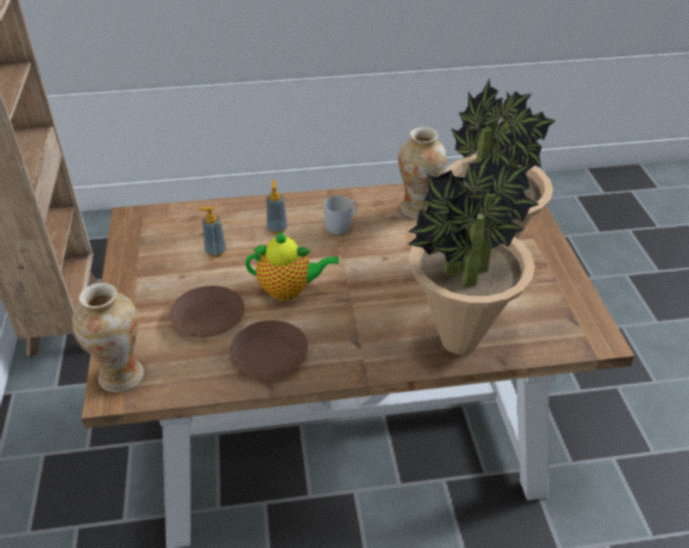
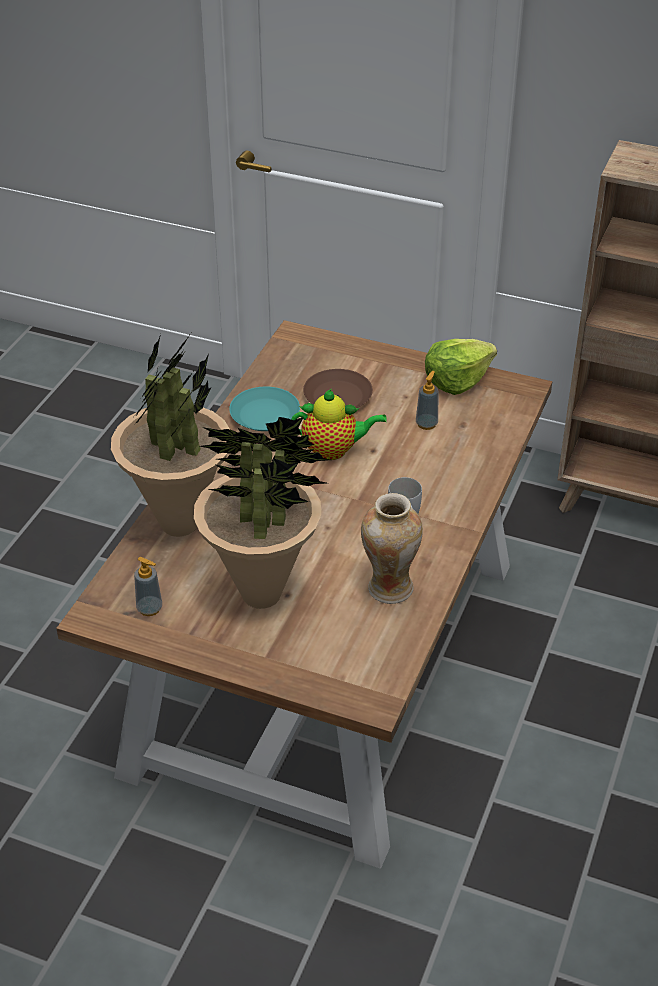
camera: 120 degrees right, 0 degrees up
vase [72,283,144,392] -> none
brown plate [230,320,308,378] -> turquoise plate [229,387,300,431]
teapot [245,231,339,300] -> teapot turned 120 degrees counterclockwise [291,389,387,460]
soap dispenser [266,179,287,234] -> soap dispenser moved to [134,557,162,616]
none -> lettuce [425,339,497,395]

